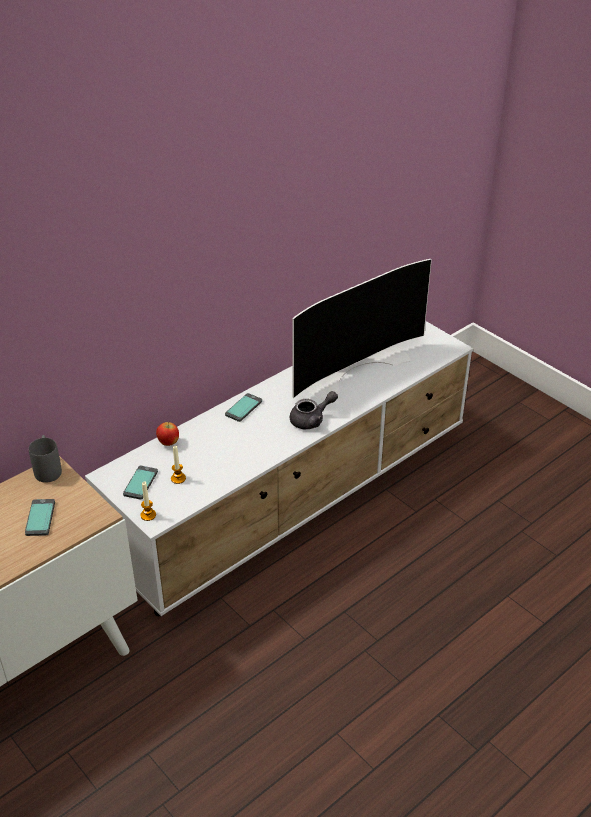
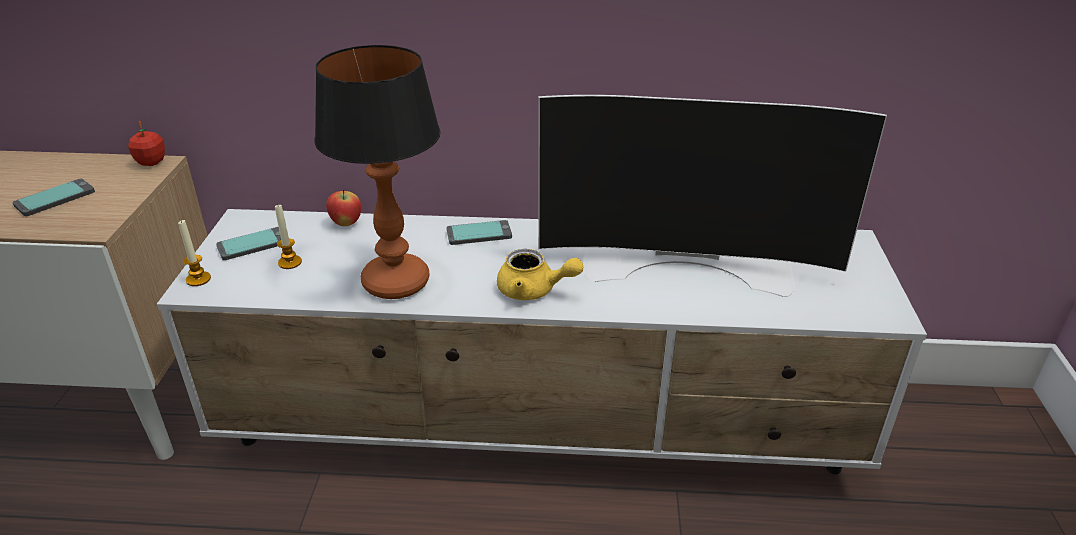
camera: 45 degrees right, 5 degrees down
grey mug [29,435,62,483] -> apple [128,121,165,166]
grey teapot [290,391,338,429] -> yellow teapot [497,249,583,300]
none -> table lamp [315,45,440,299]

